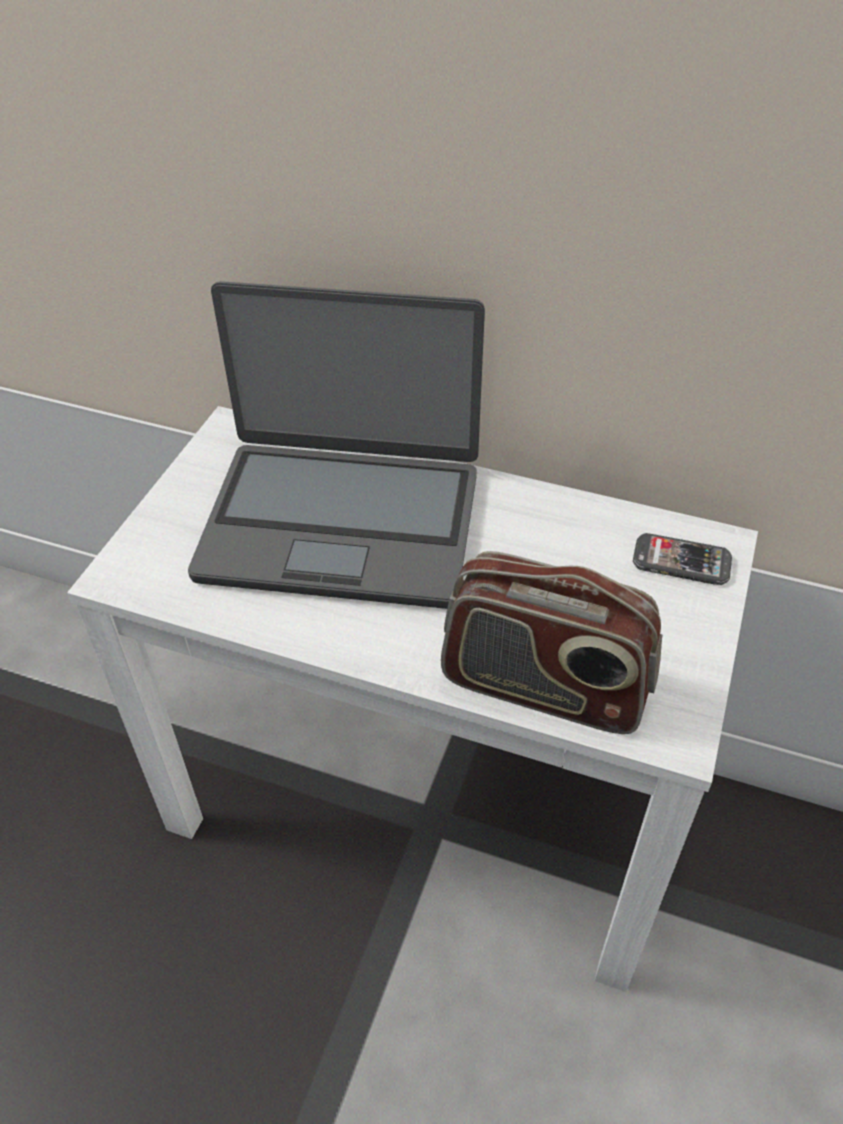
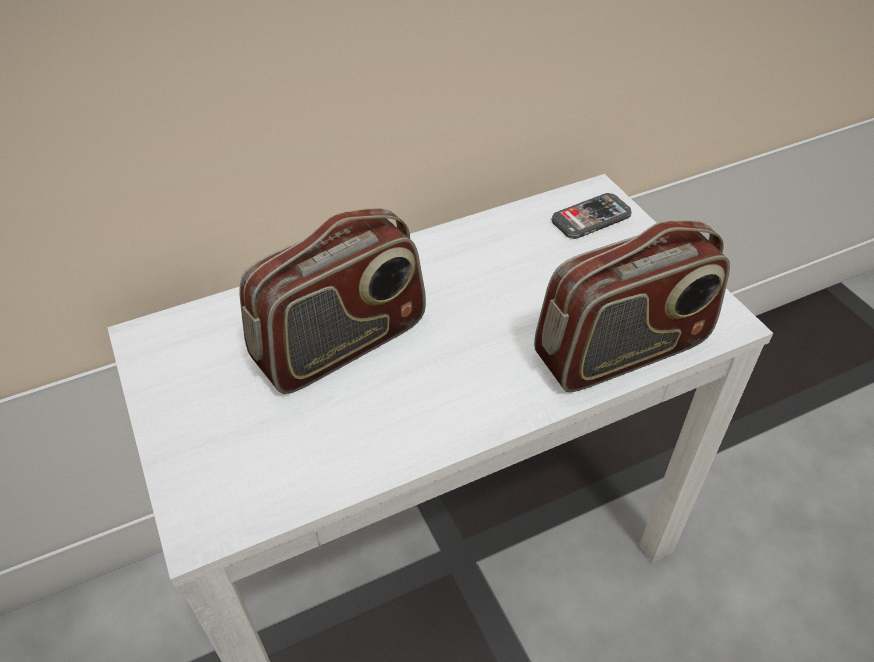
camera: 45 degrees left, 0 degrees up
laptop [188,281,485,609] -> radio [239,208,426,394]

